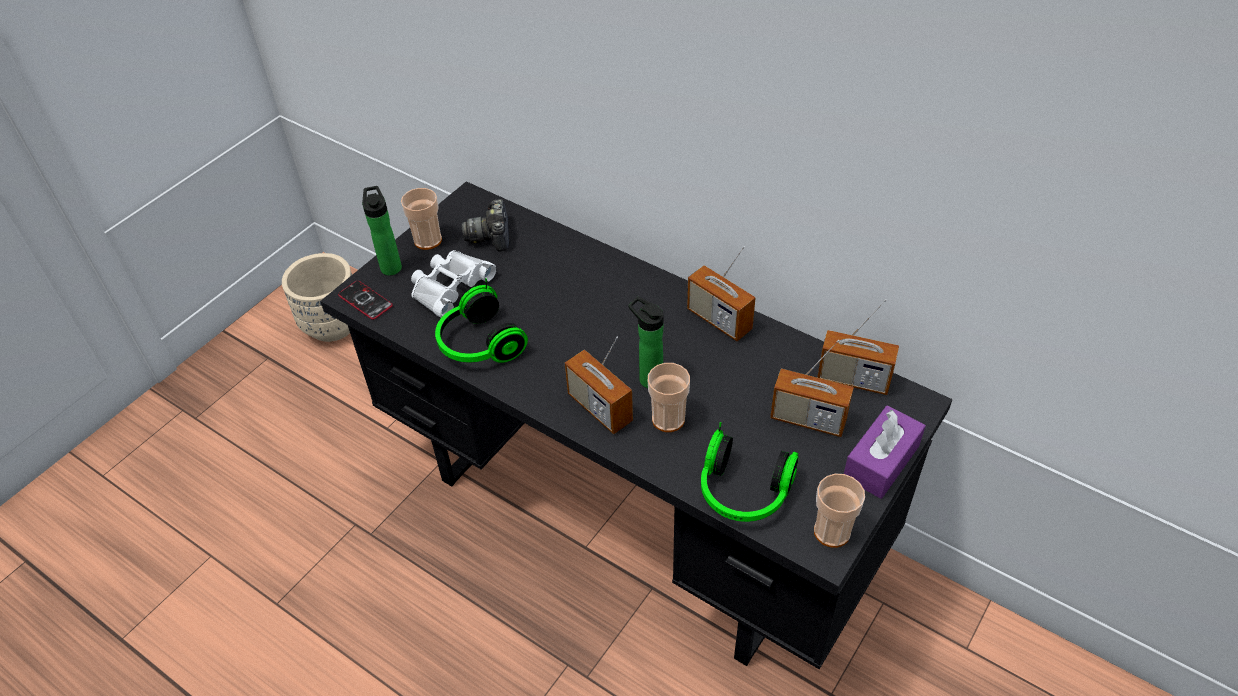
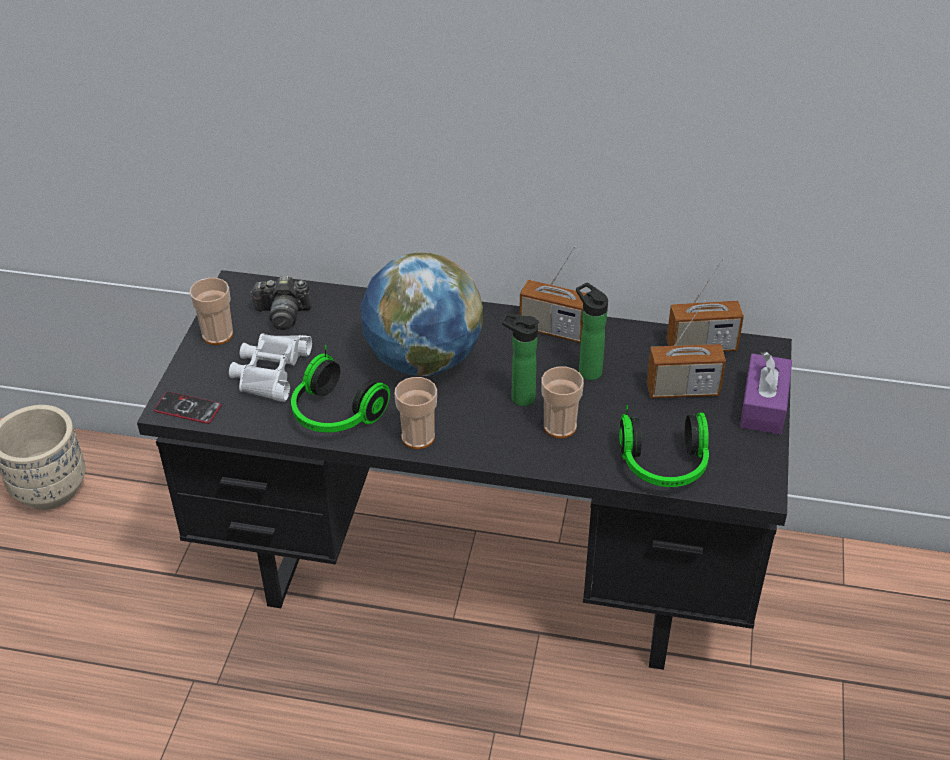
camera: 25 degrees left, 5 degrees down
bottle [362,186,402,276] -> bottle moved to [576,283,608,380]
camera [462,199,509,251] -> camera turned 60 degrees counterclockwise [250,276,312,330]
radio [565,336,633,434] -> none
cup [814,474,865,548] -> cup moved to [394,377,437,449]
none -> globe [360,253,483,376]

